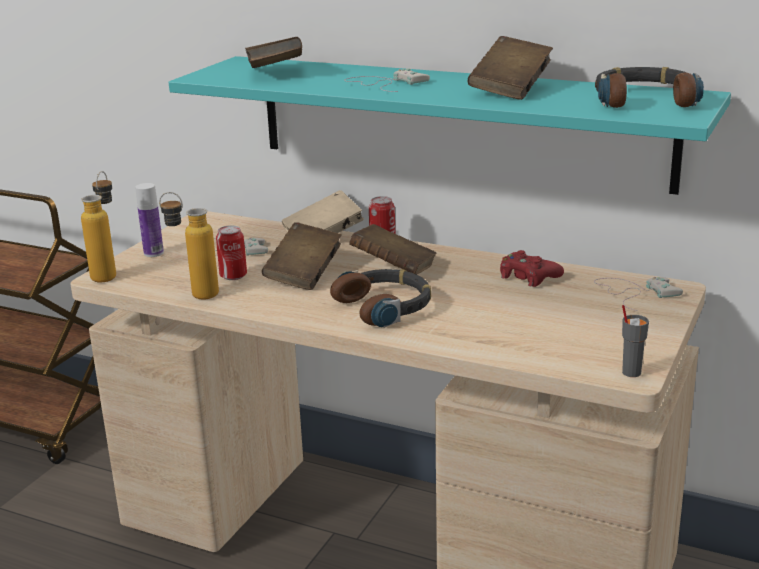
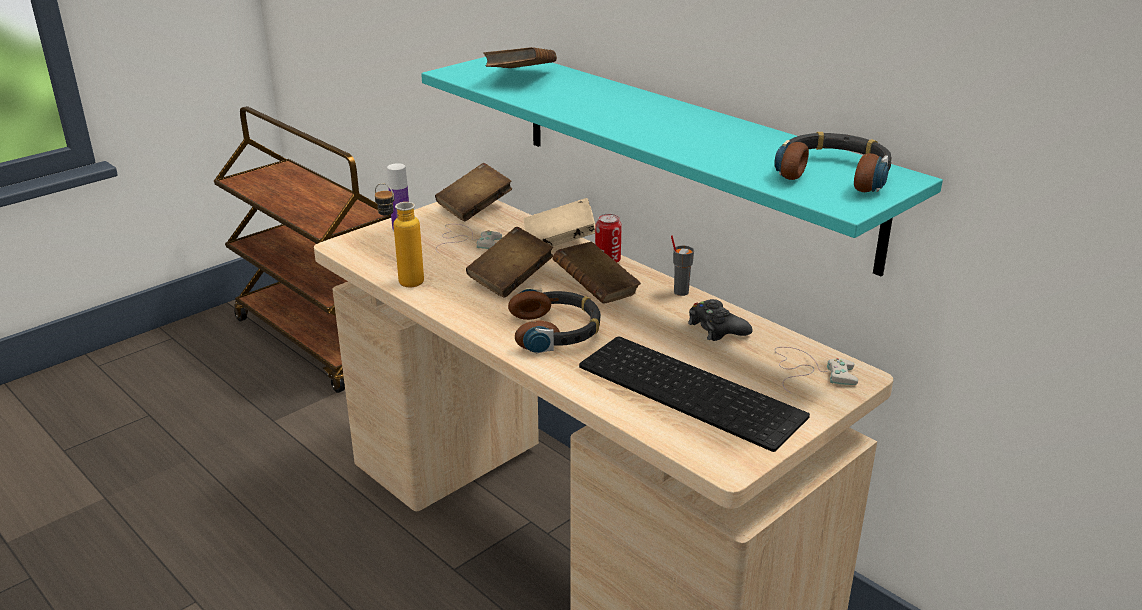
camera: 20 degrees right, 5 degrees up
bottle [81,171,116,282] -> none
can [216,225,247,280] -> none
white game controller [344,69,430,92] -> none
brown book [468,36,553,100] -> brown book moved to [435,163,512,221]
red game controller [500,250,564,287] -> black game controller [688,299,753,341]
grey cup [622,305,649,377] -> grey cup moved to [671,235,694,296]
none -> keyboard [579,336,810,452]

